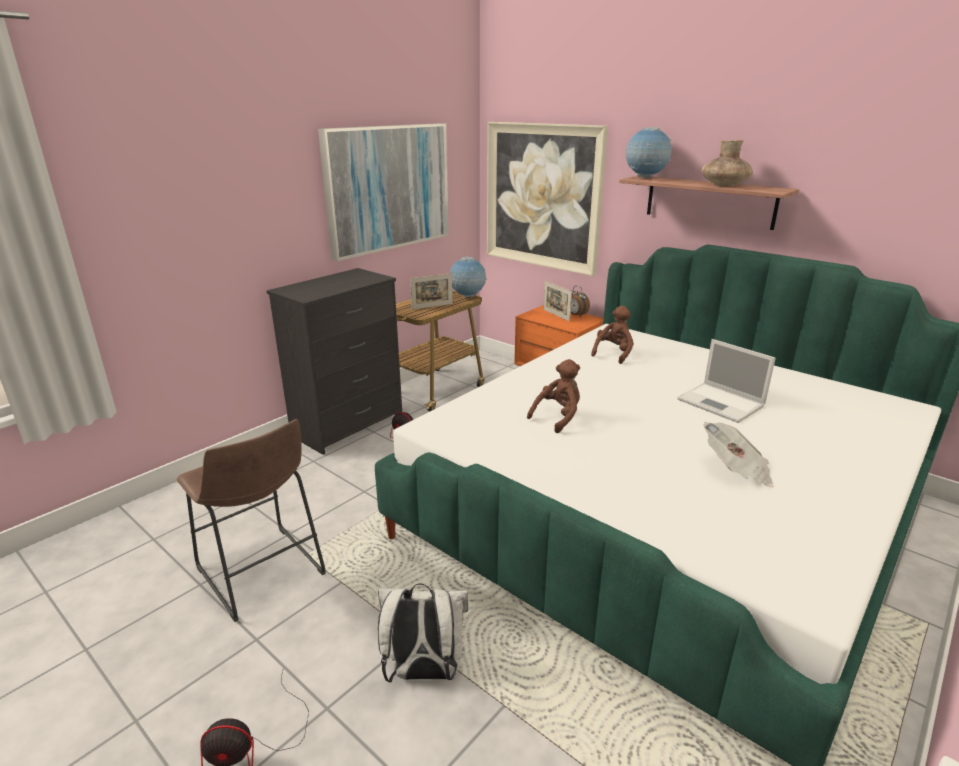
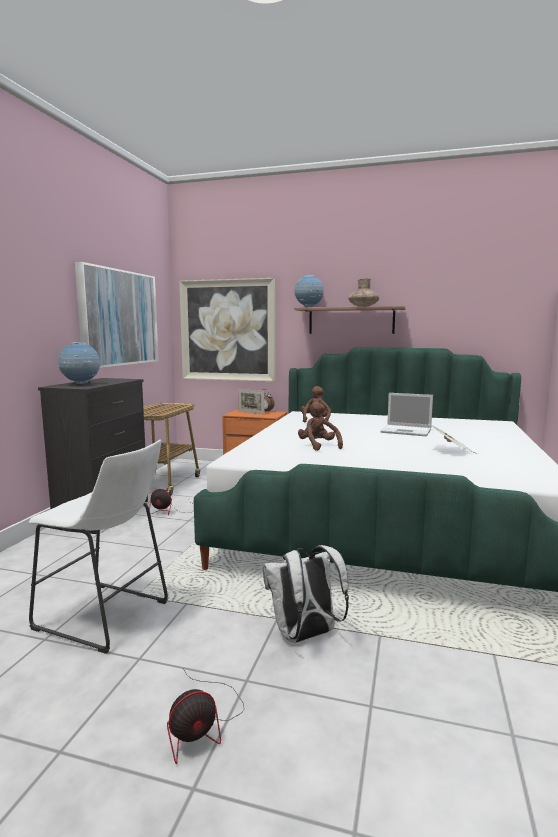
camera: 25 degrees left, 15 degrees down
brown stool [177,419,326,622] -> white stool [29,440,168,654]
picture frame [410,273,453,310] -> none
globe [449,257,487,298] -> globe moved to [58,342,101,384]
brown plush toy [527,359,580,433] -> brown plush toy turned 45 degrees counterclockwise [298,401,343,451]

